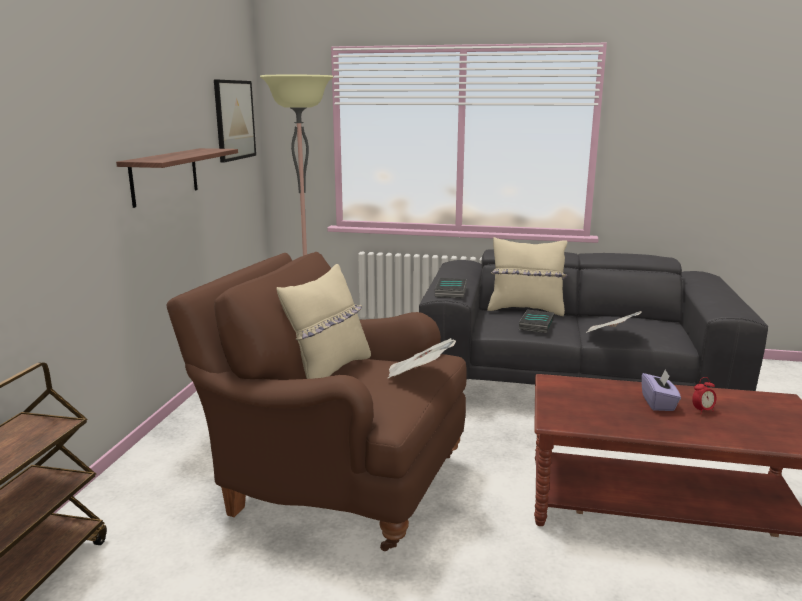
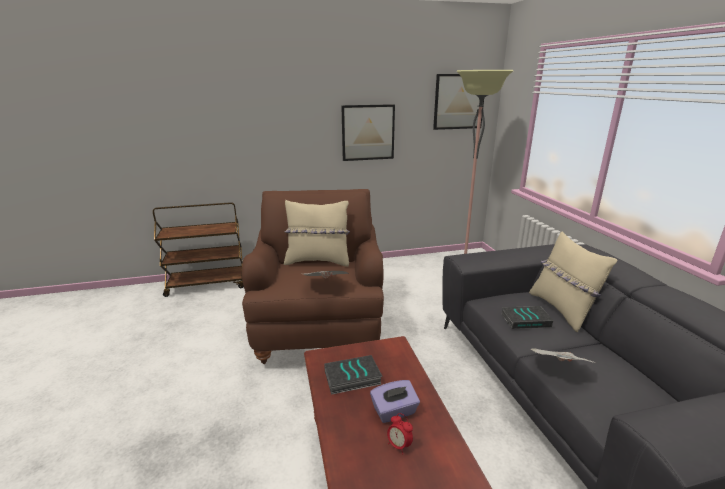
camera: 65 degrees right, 5 degrees up
shelf [116,148,238,208] -> picture [341,104,395,161]
book [435,278,467,298] -> book moved to [324,355,383,395]

